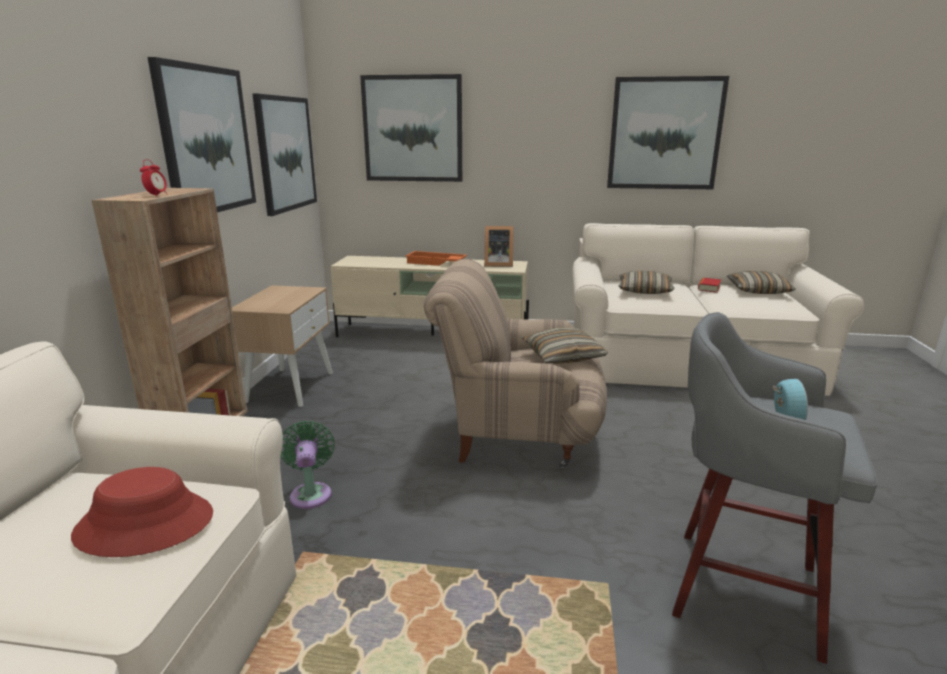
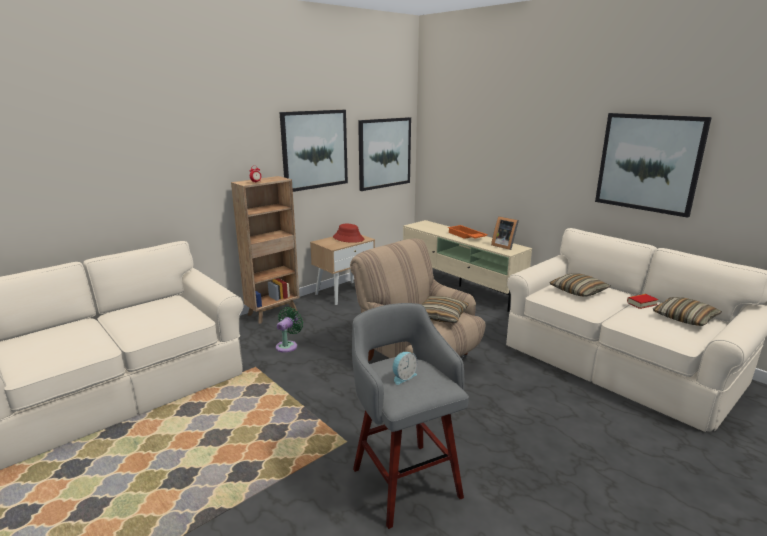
camera: 40 degrees right, 0 degrees up
red hat [71,467,213,557] -> red hat moved to [333,224,364,243]
picture [360,74,462,182] -> none

